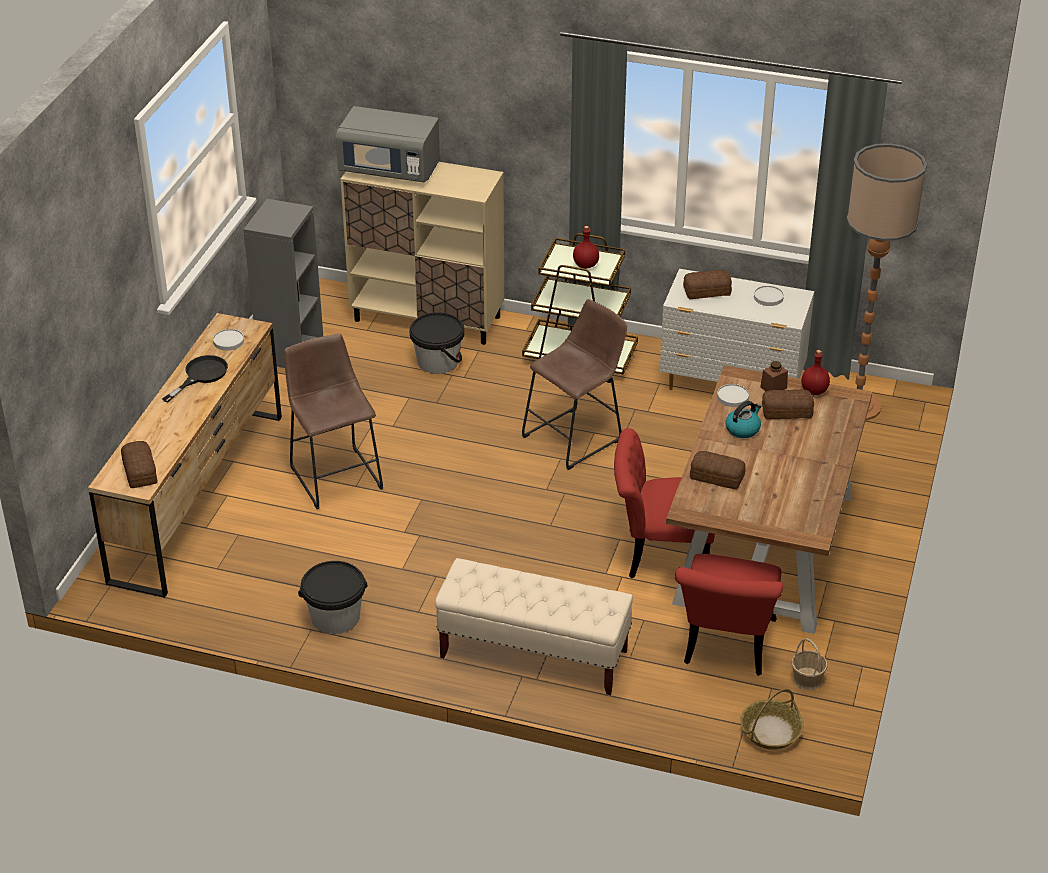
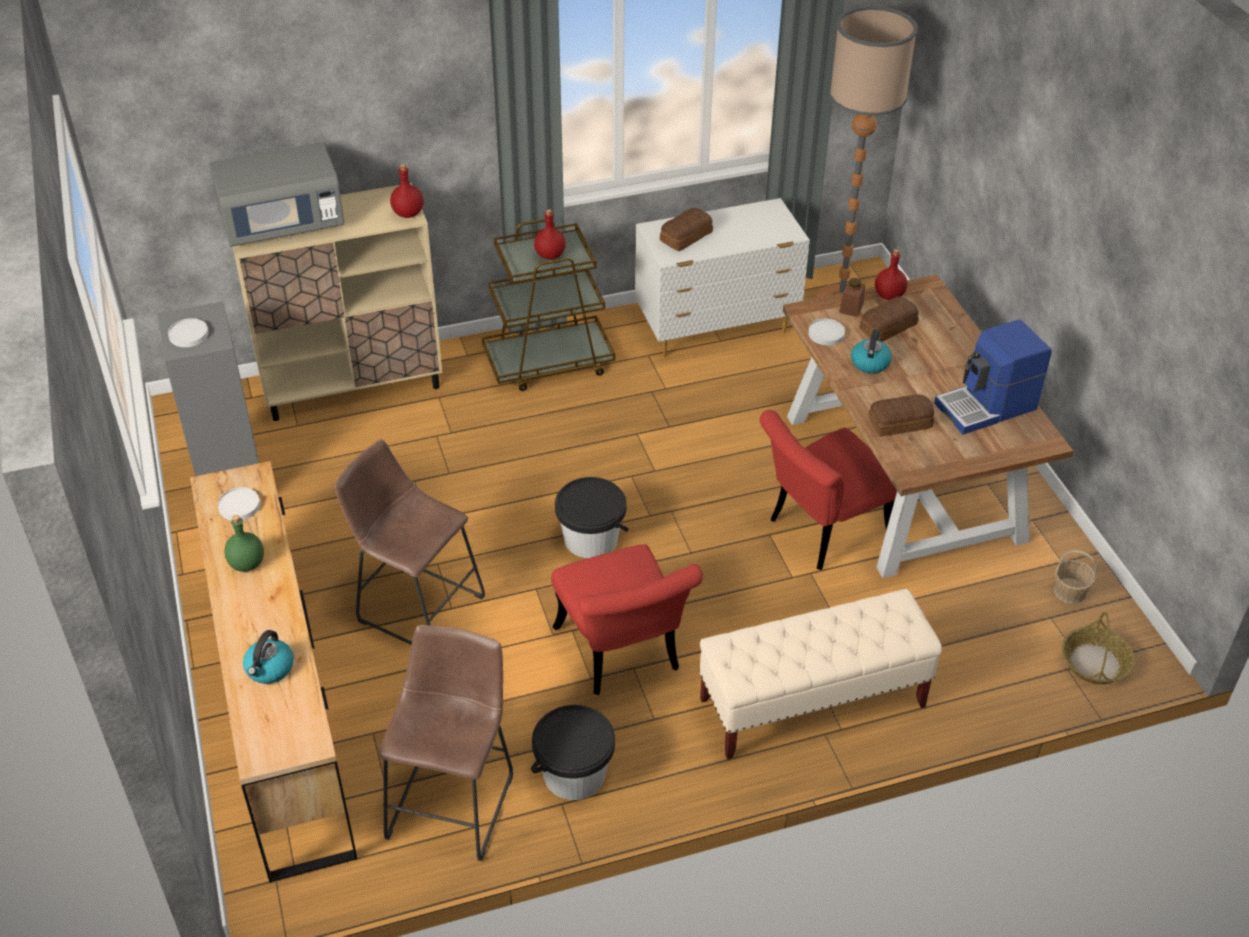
camera: 35 degrees left, 5 degrees up
bread [121,441,158,488] -> none
black frying pan [162,355,228,402] -> green bottle [225,515,264,572]
black bucket [410,312,464,374] -> black bucket moved to [555,477,629,558]
brown stool [522,299,628,470] -> brown stool moved to [378,625,513,861]
red chair [675,554,783,676] -> red chair moved to [551,544,703,695]
white plate [754,286,784,306] -> white plate moved to [168,318,209,347]
none -> kettle [243,630,294,684]
none -> red bottle [390,164,424,218]
none -> coffee machine [934,319,1052,435]

